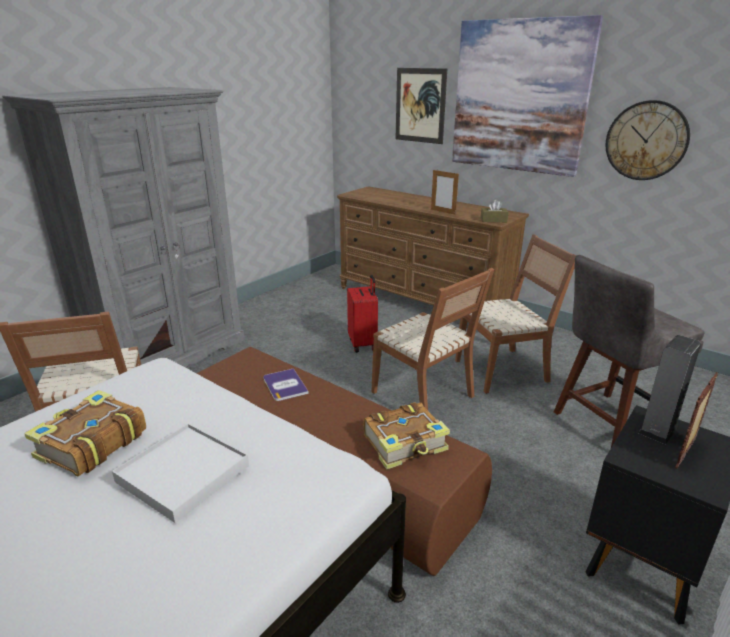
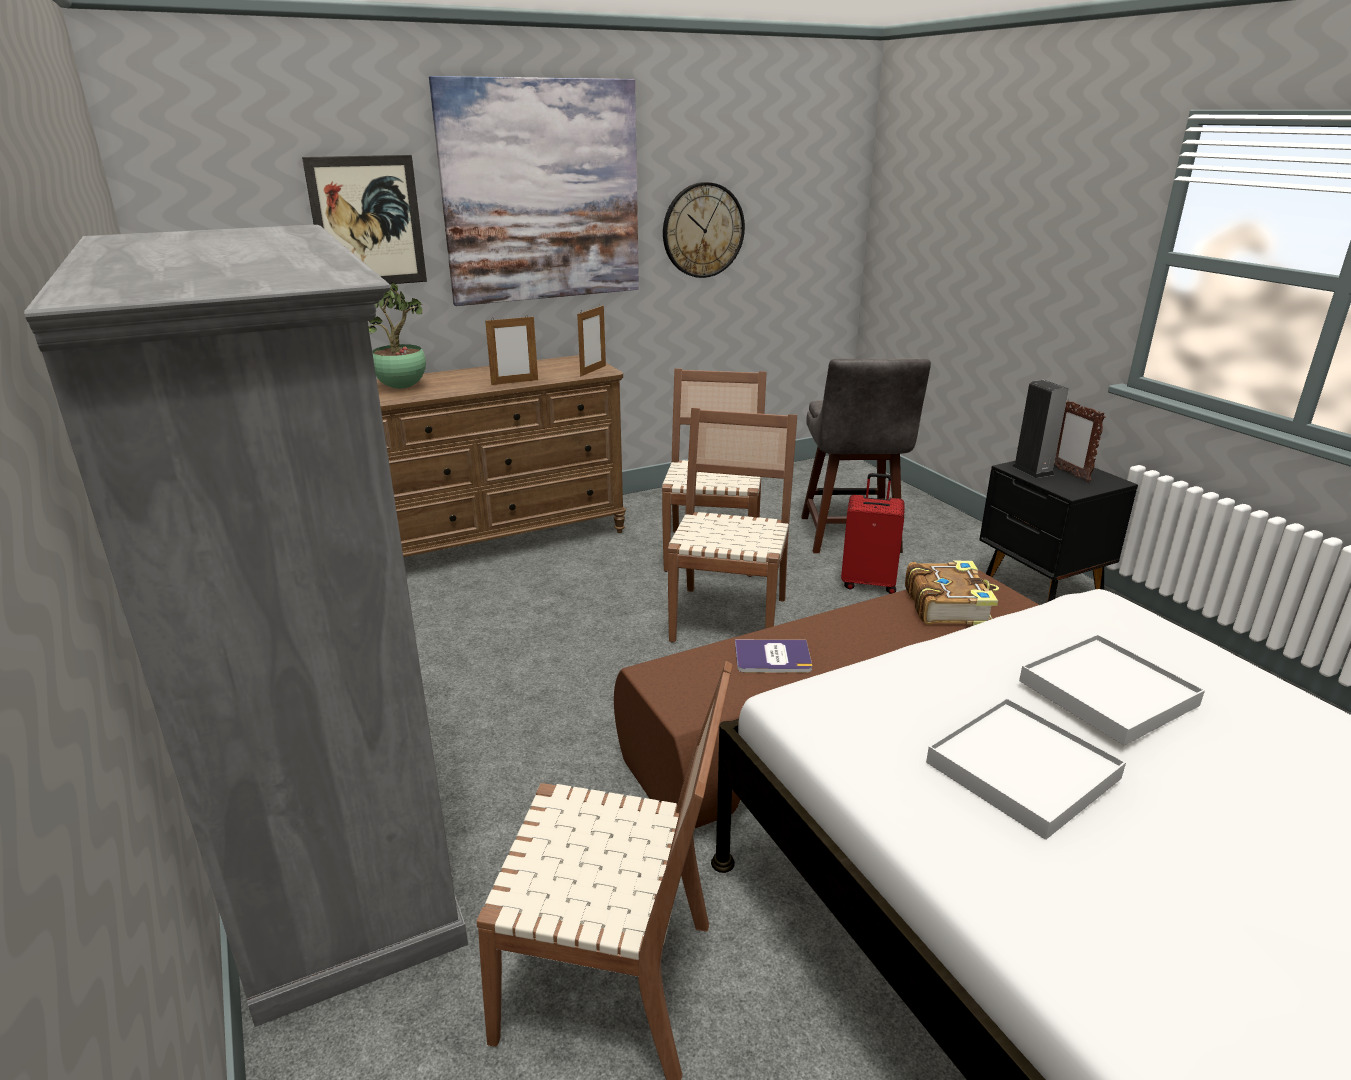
camera: 65 degrees left, 0 degrees up
book [24,390,146,476] -> white tray [926,698,1126,840]
red suitcase [347,275,378,353] -> red suitcase moved to [841,473,904,594]
chair [372,268,494,410] -> chair turned 60 degrees counterclockwise [668,408,797,643]
brown tissue box [481,200,509,222] -> picture frame [577,306,606,376]
none -> potted plant [368,282,426,389]

